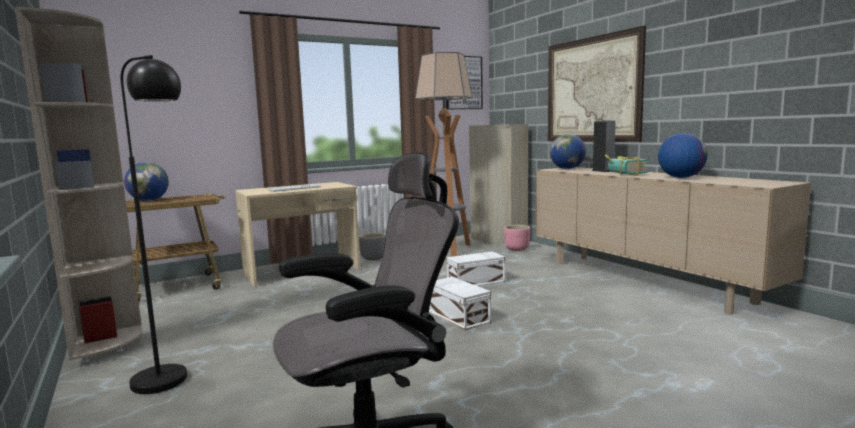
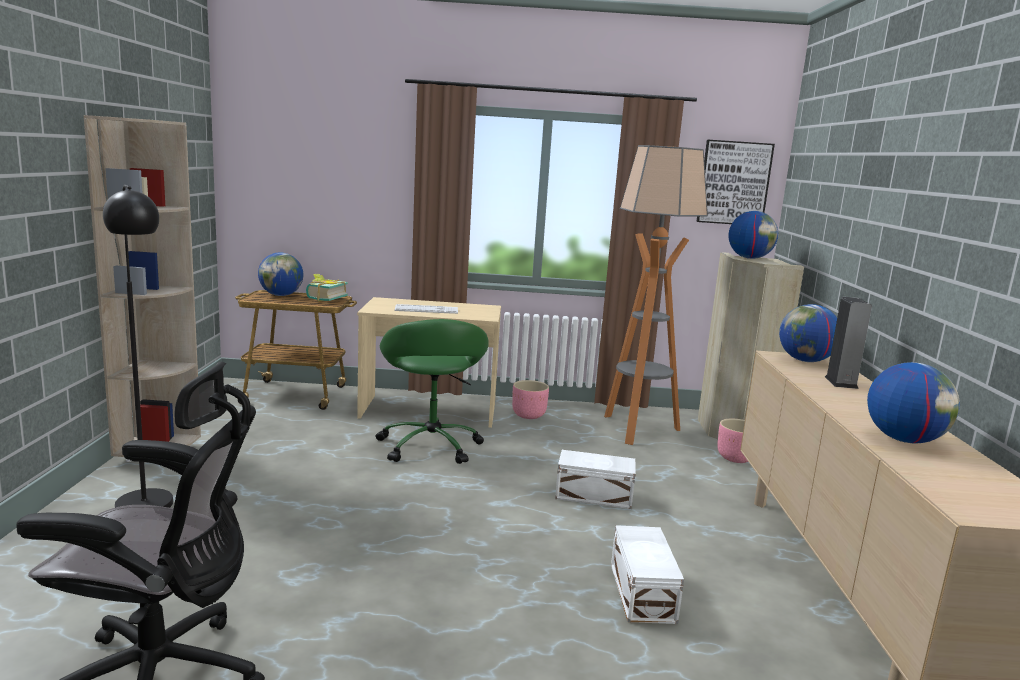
camera: 30 degrees right, 5 degrees up
grey planter [359,233,386,260] -> pink planter [512,380,549,419]
white storage box [429,277,491,330] -> white storage box moved to [611,525,684,624]
picture [548,26,646,142] -> none
book [605,154,648,176] -> book moved to [306,274,348,302]
none -> green office chair [375,319,489,464]
none -> globe [728,211,778,259]

